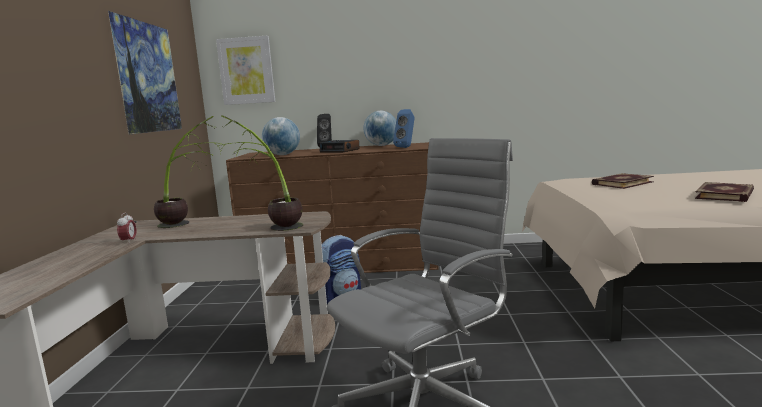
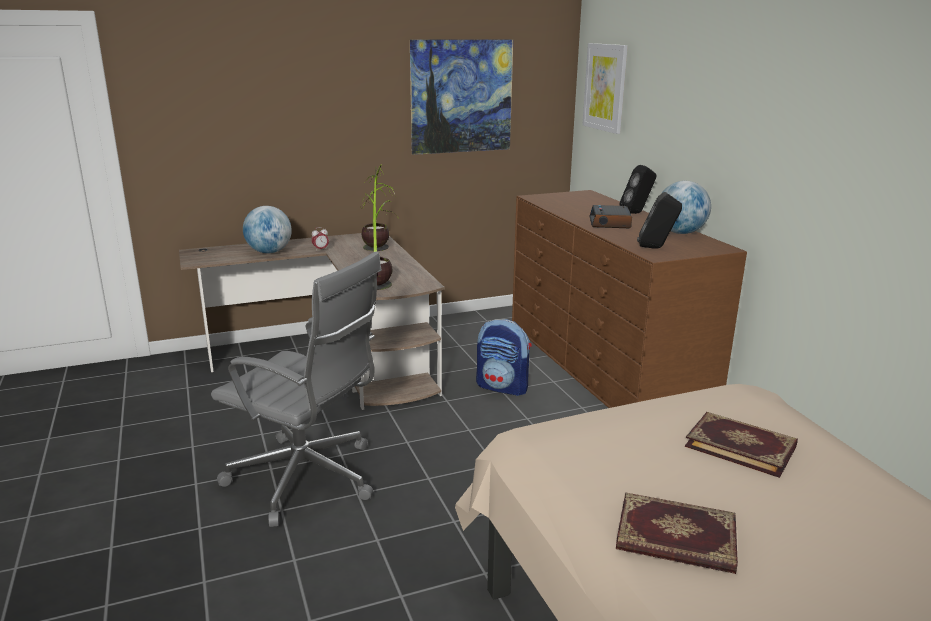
camera: 65 degrees right, 10 degrees up
globe [262,117,300,155] -> globe moved to [243,206,292,254]
blue speaker [393,109,415,148] -> black speaker [637,192,682,249]

